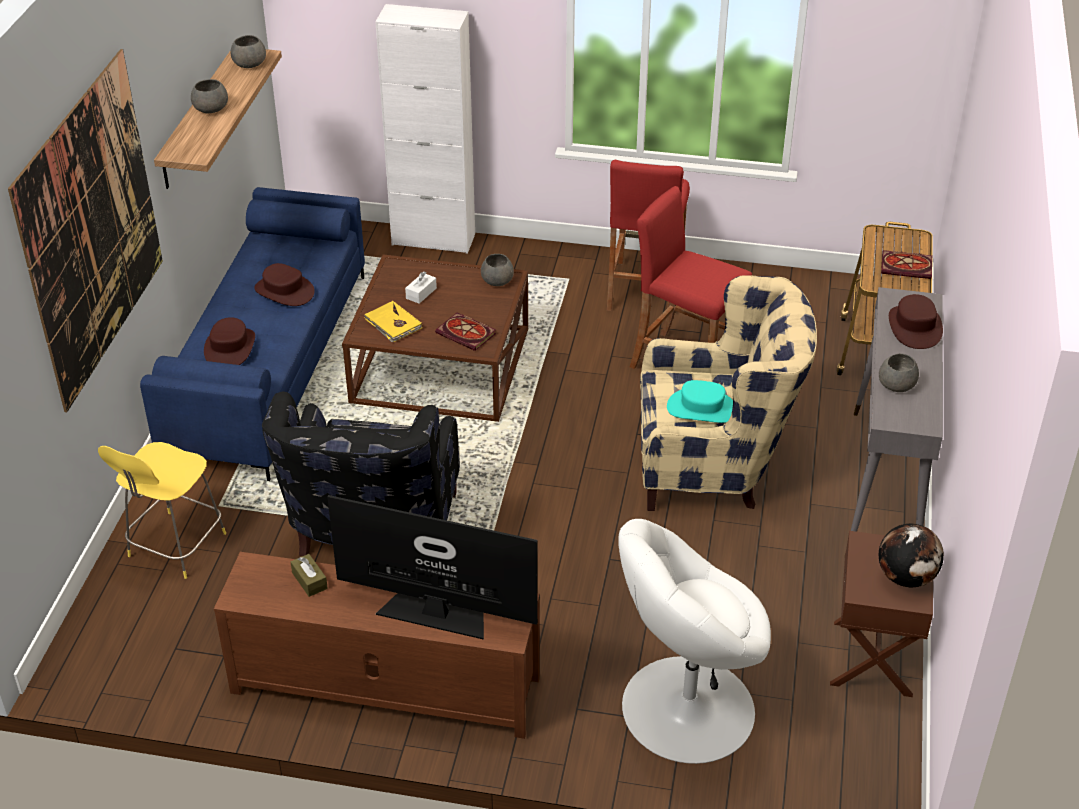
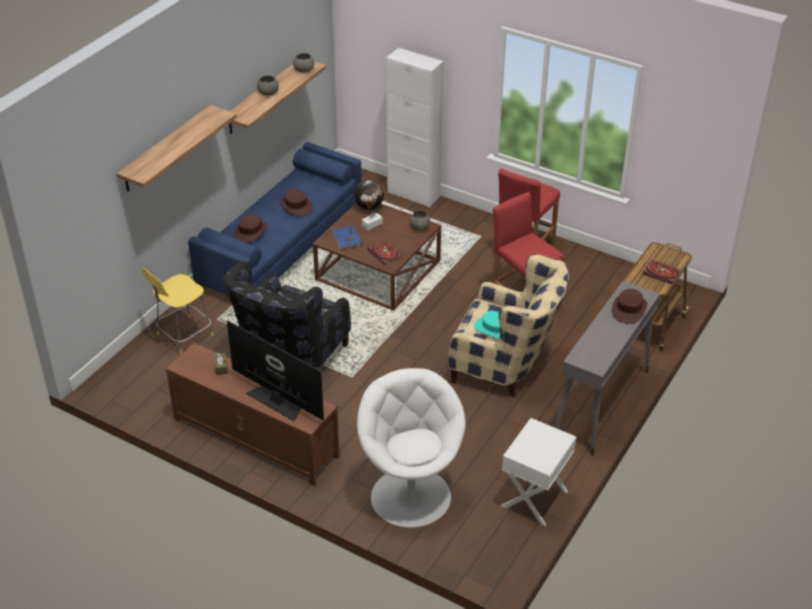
camera: 20 degrees right, 0 degrees up
picture [8,49,163,412] -> shelf [116,105,237,192]
yellow book [364,301,423,342] -> blue book [332,225,362,249]
white armchair [618,519,771,764] -> white armchair turned 75 degrees clockwise [357,368,466,528]
brown nightstand [830,531,933,697] -> white nightstand [501,418,576,526]
globe [878,524,944,587] -> globe moved to [354,180,384,210]
grey bowl [879,353,919,392] -> none

